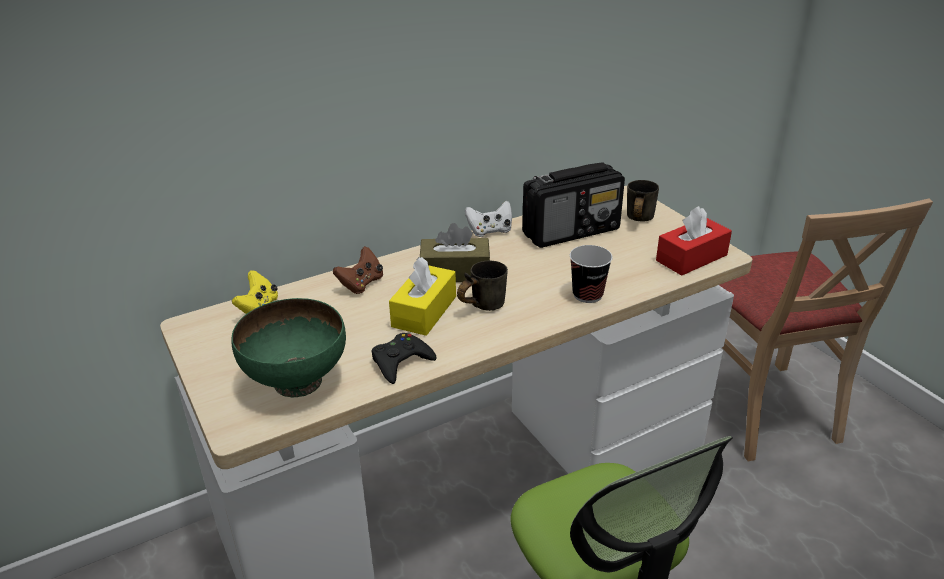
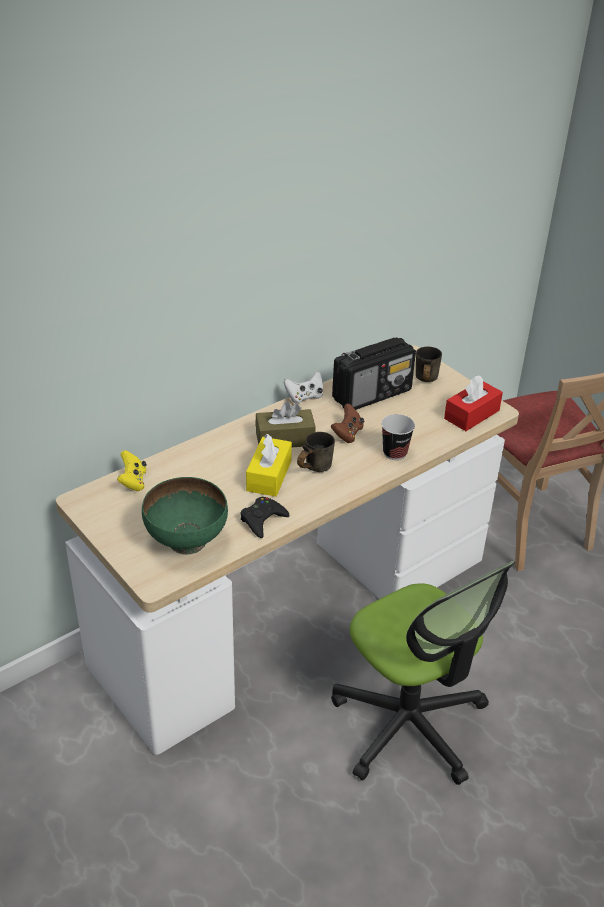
camera: 10 degrees left, 5 degrees up
brown game controller [333,246,383,294] -> brown game controller moved to [331,403,364,443]

